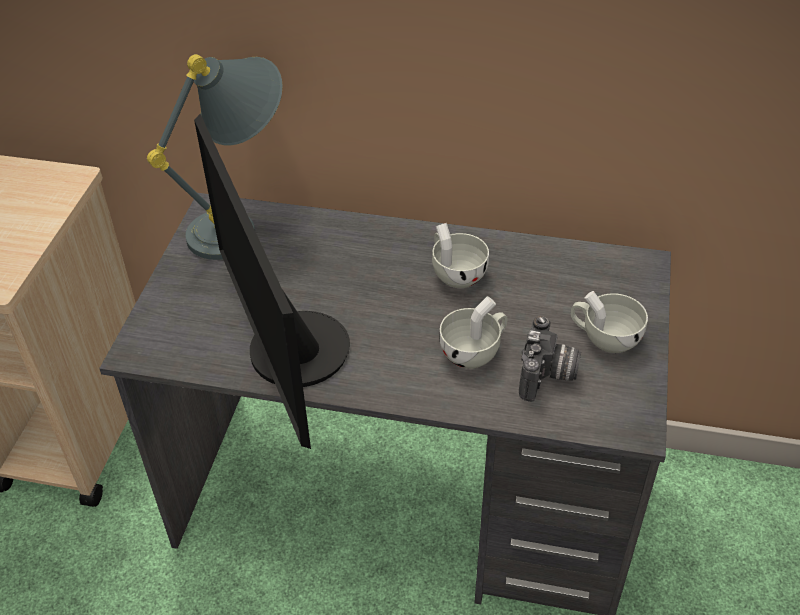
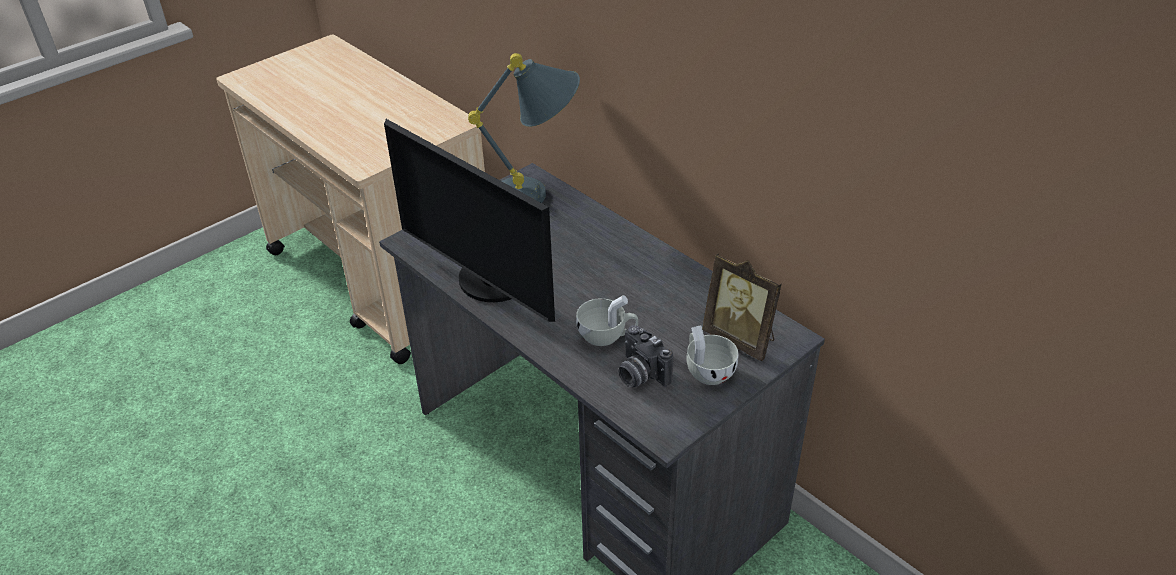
camera: 35 degrees right, 5 degrees down
monitor [194,114,350,449] -> monitor turned 60 degrees counterclockwise [384,119,555,322]
white cup [432,223,489,288] -> none
camera [519,316,581,402] -> camera turned 90 degrees clockwise [618,325,673,387]
none -> picture frame [702,253,782,361]

